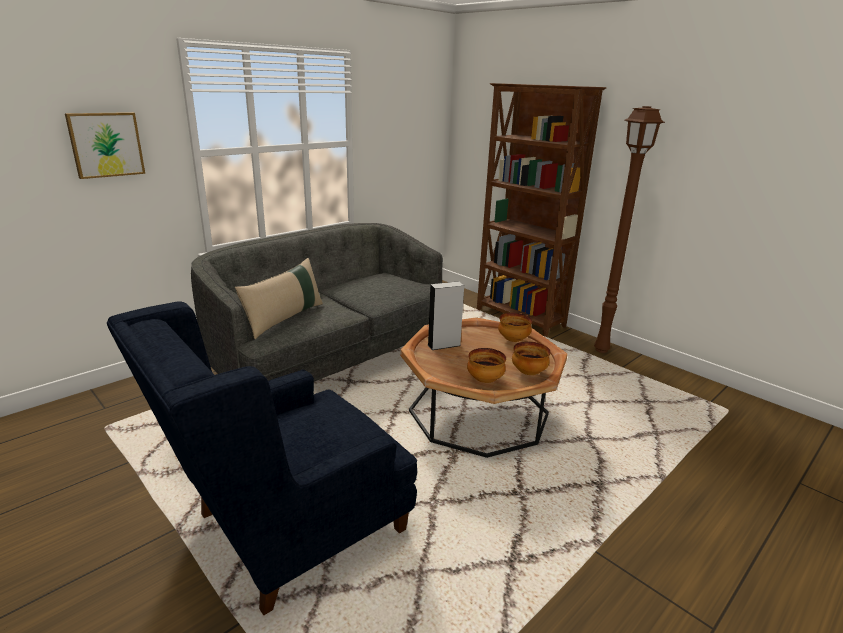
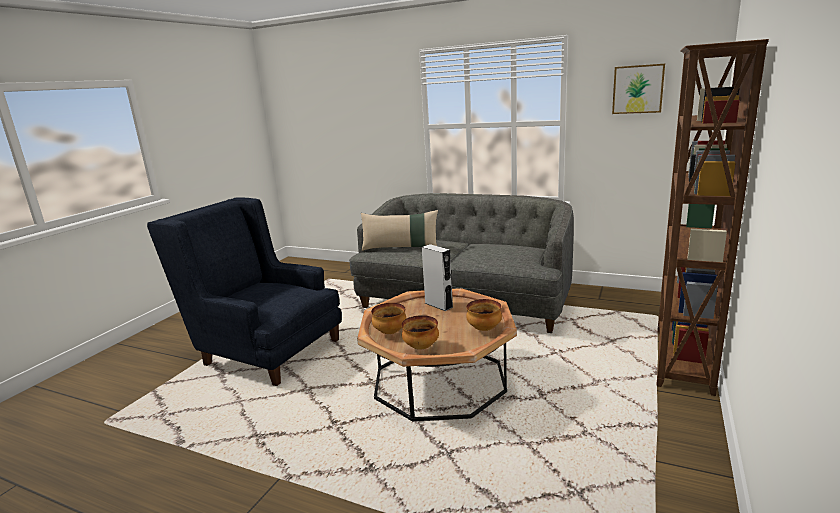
camera: 70 degrees right, 5 degrees down
picture [65,112,145,179] -> picture moved to [612,64,665,114]
brown floor lamp [594,106,665,353] -> none

